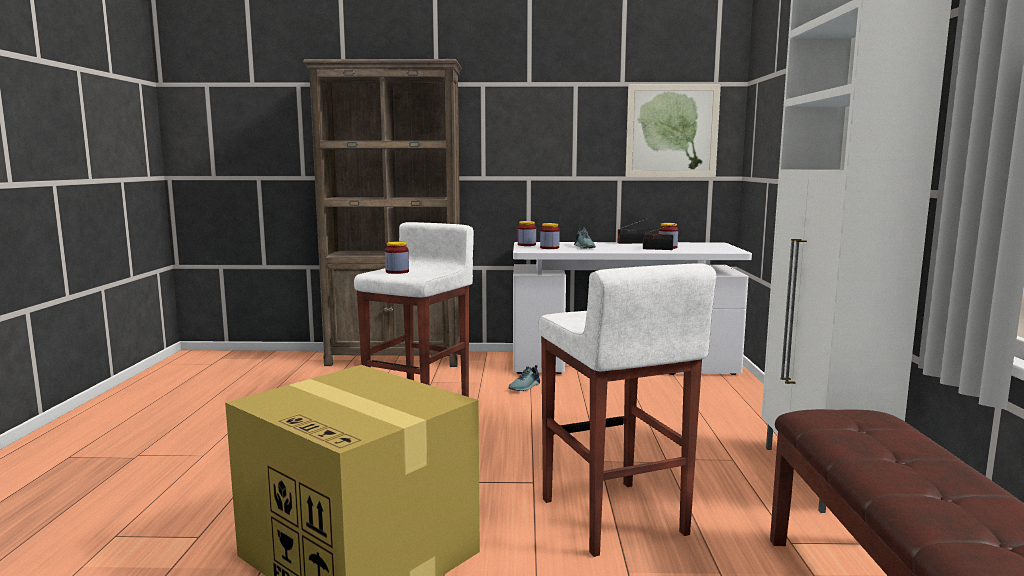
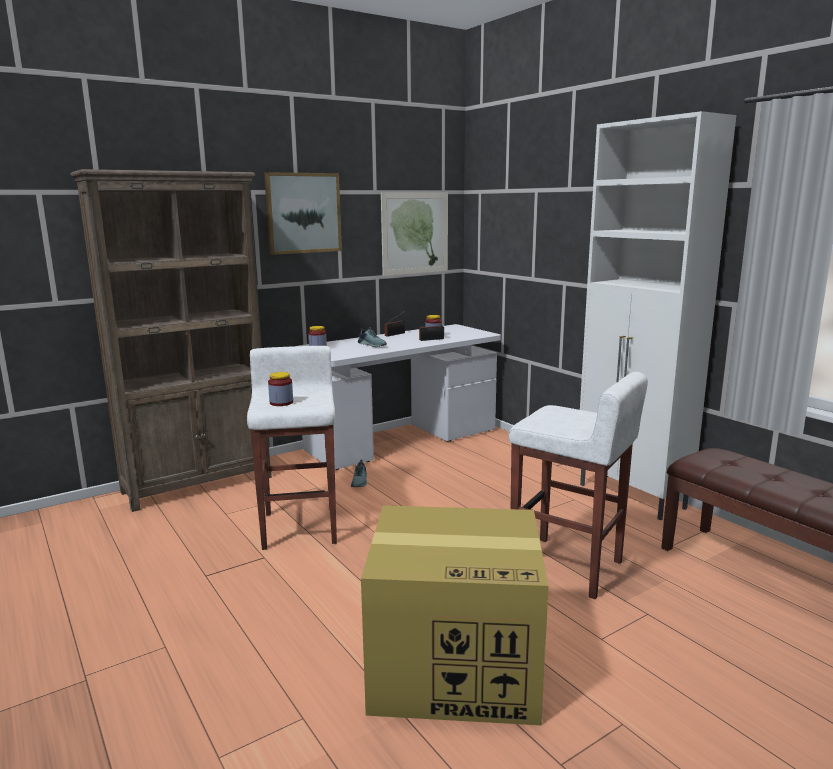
camera: 35 degrees left, 5 degrees up
jar [540,223,560,249] -> none
none -> picture [264,172,342,255]

